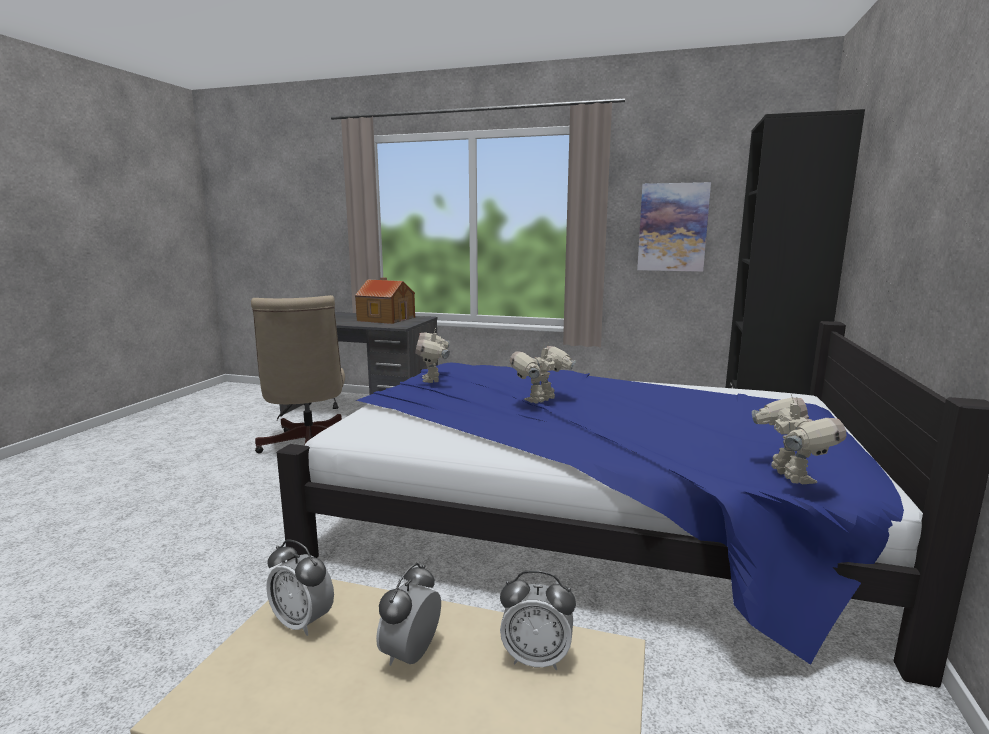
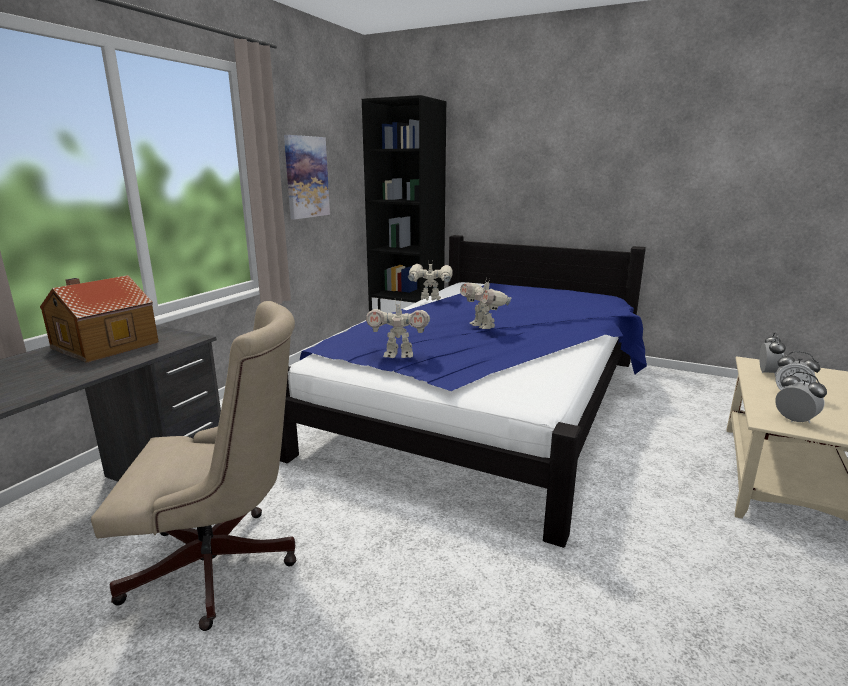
camera: 80 degrees left, 5 degrees up
alarm clock [266,539,334,636] -> alarm clock turned 75 degrees counterclockwise [775,372,827,423]
toy robot [752,394,847,484] -> toy robot moved to [408,260,453,300]

